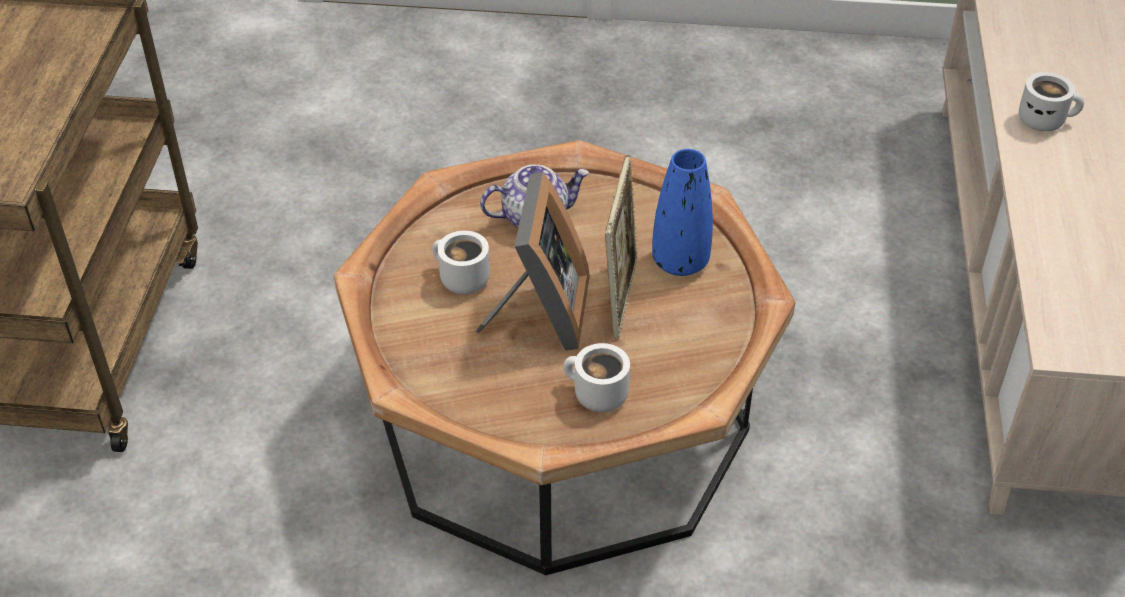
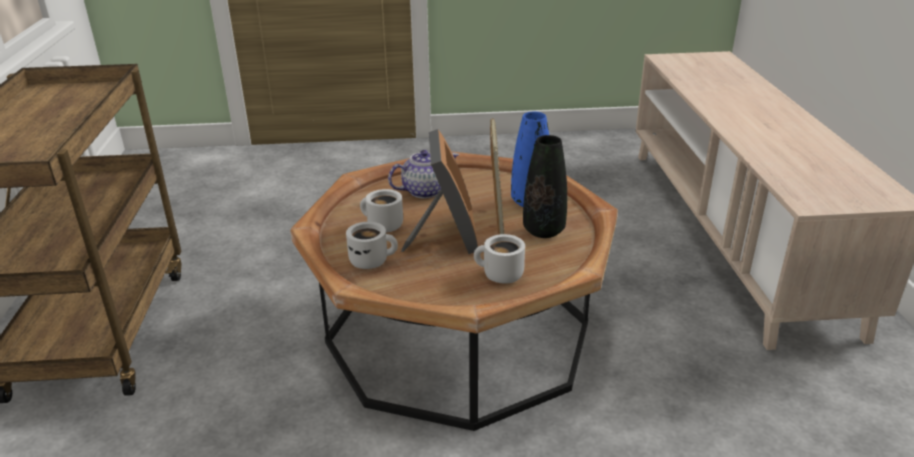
camera: 10 degrees left, 15 degrees down
white mug [1019,72,1084,131] -> white mug moved to [346,222,398,269]
none -> black vase [523,135,567,238]

